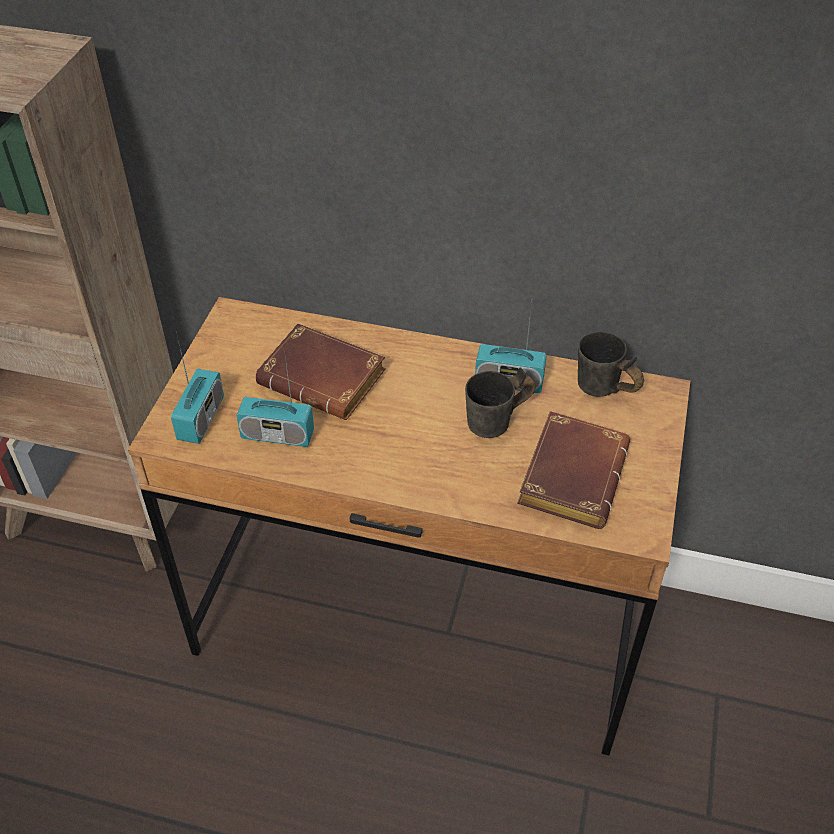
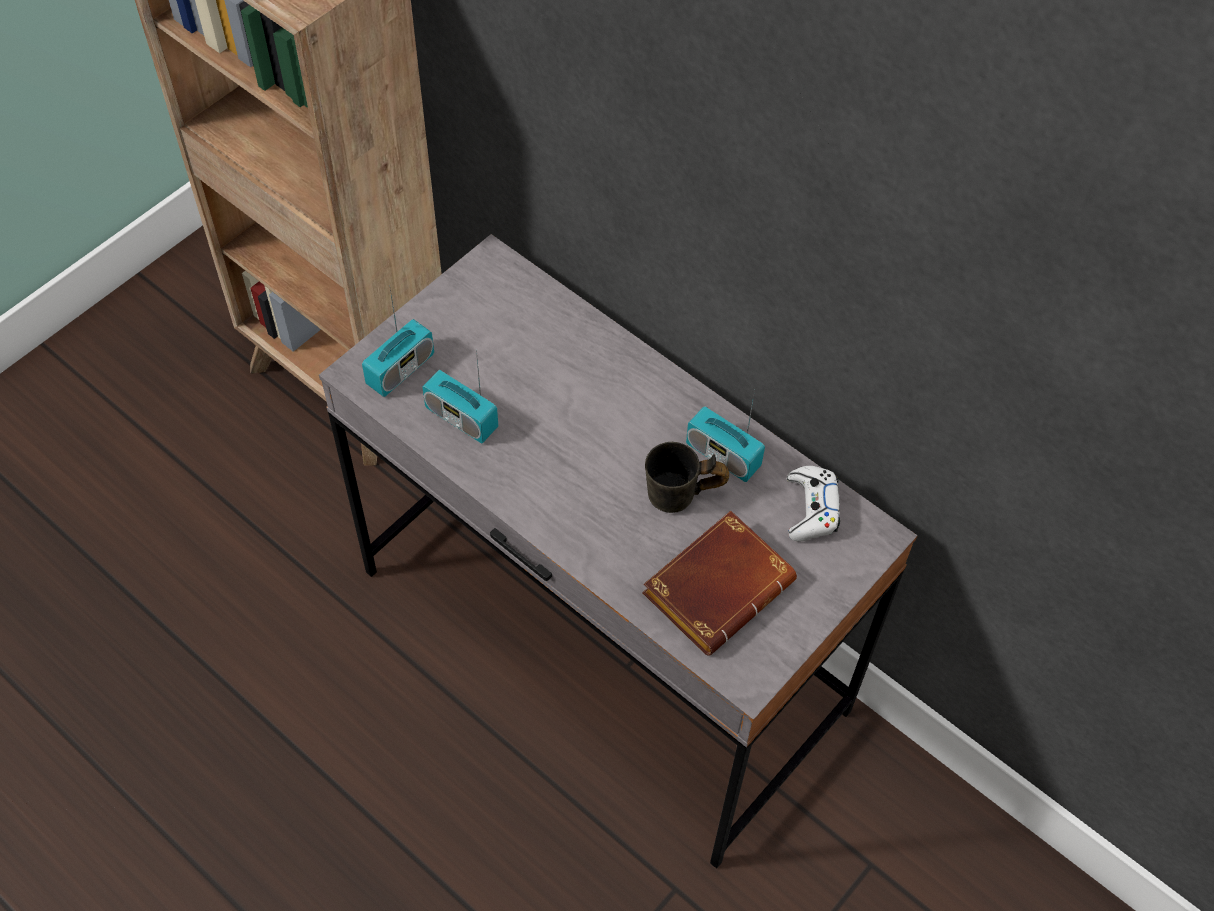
camera: 25 degrees right, 10 degrees up
brown desk [128,297,690,755] -> grey desk [319,234,918,868]
brown book [255,323,386,420] -> none
grey mug [578,331,644,397] -> white game controller [787,466,840,541]

